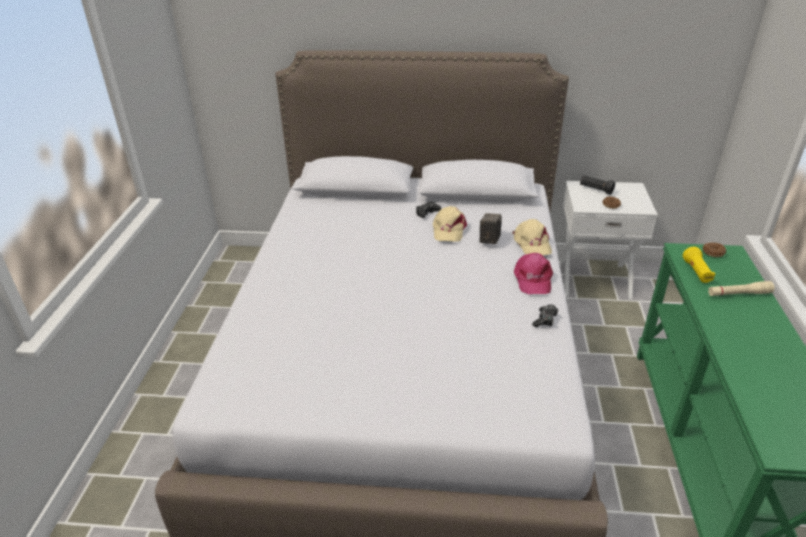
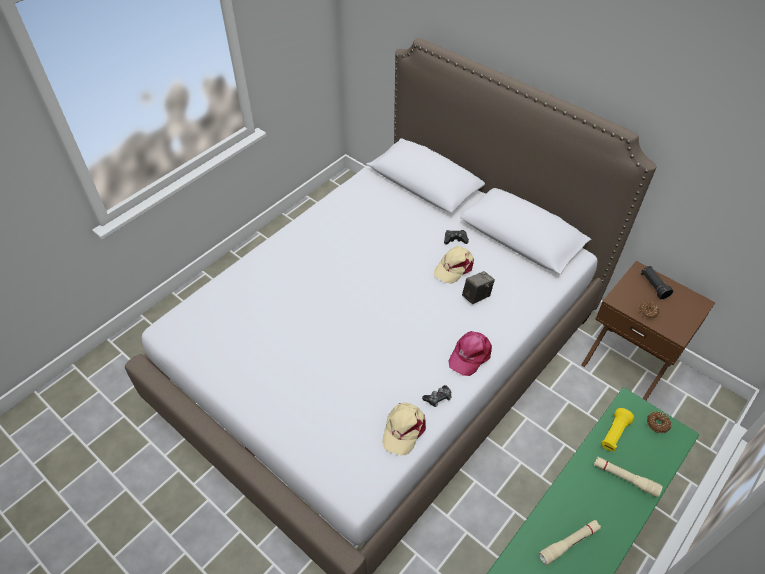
camera: 35 degrees right, 15 degrees up
beige cap [512,219,552,256] -> beige cap moved to [382,403,426,455]
white nightstand [559,181,658,299] -> brown nightstand [581,261,715,400]
none -> beige flashlight [539,520,601,565]

